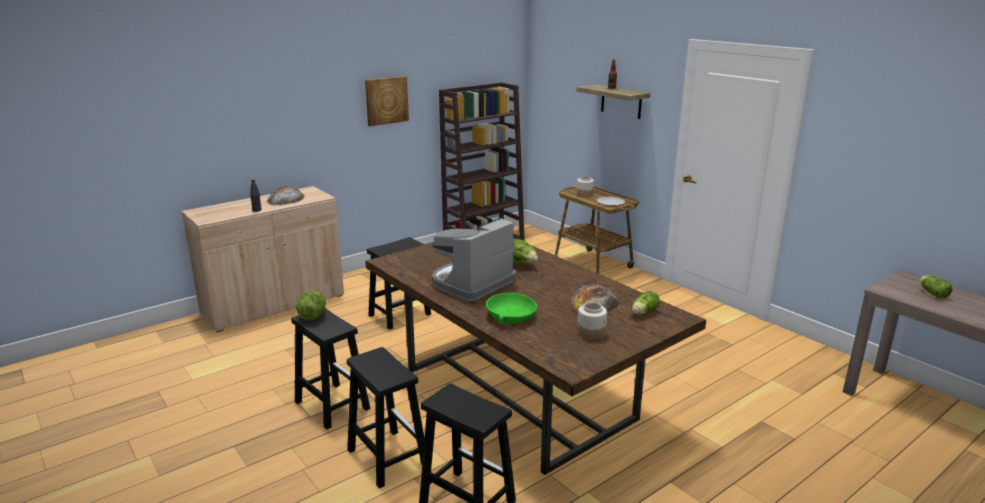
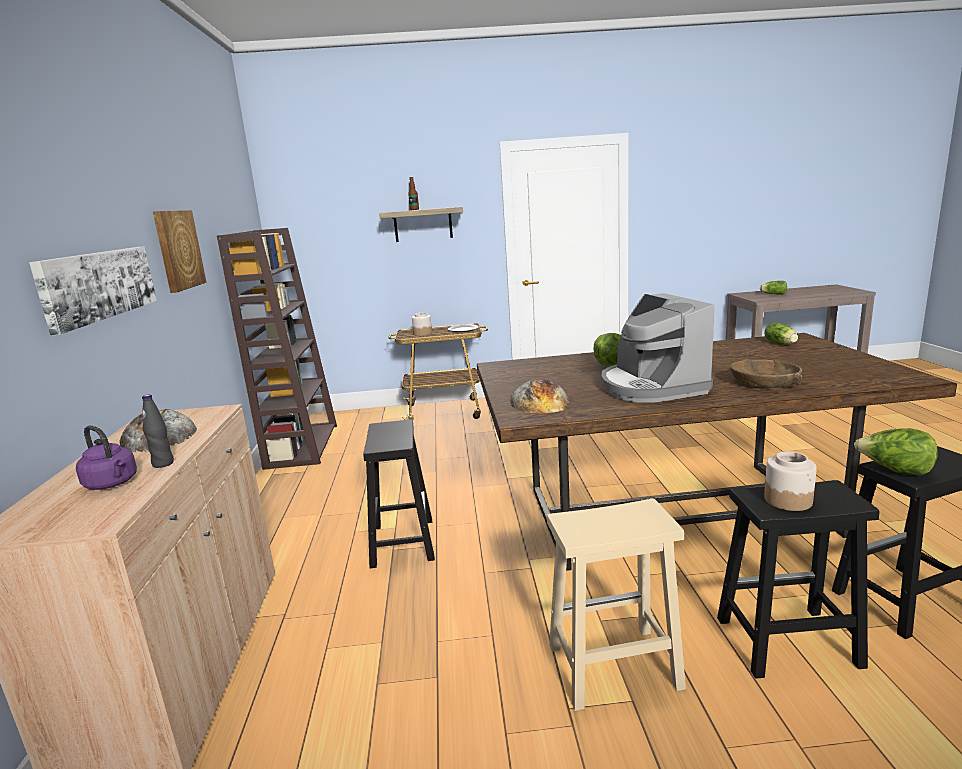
camera: 55 degrees left, 5 degrees down
black stool [291,308,370,429] -> beige stool [547,499,686,711]
lettuce [296,291,326,321] -> lettuce moved to [854,428,938,475]
green bowl [486,293,537,325] -> brown bowl [730,360,802,388]
bread [569,285,619,311] -> bread moved to [510,379,570,413]
jar [578,302,607,340] -> jar moved to [764,451,817,511]
none -> picture [29,246,157,335]
none -> purple kettle [76,426,137,490]

